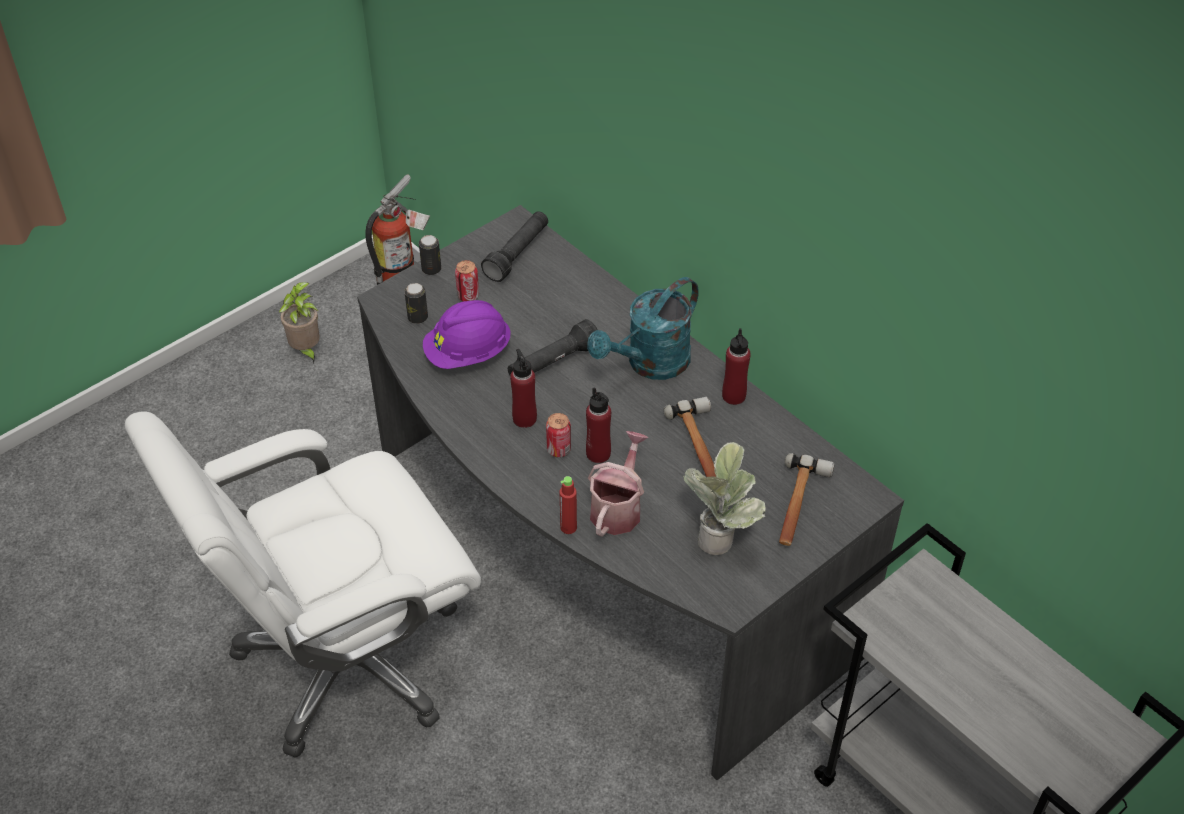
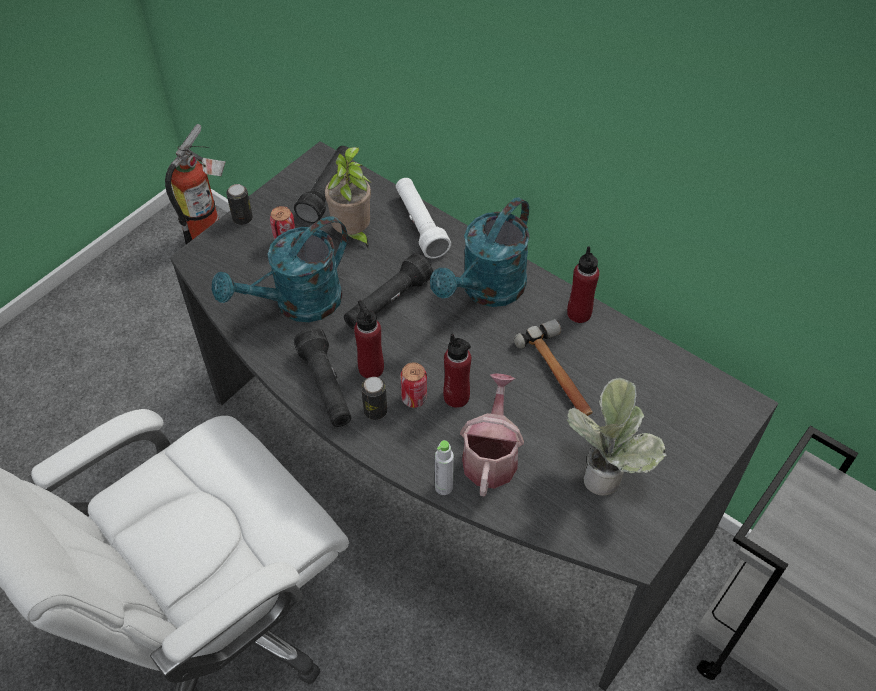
camera: 10 degrees left, 5 degrees up
potted plant [279,282,320,364] -> potted plant moved to [325,147,371,248]
can [404,283,428,324] -> can moved to [361,377,387,420]
purple hard hat [423,300,510,369] -> turquoise watering can [212,216,348,322]
red bottle [560,476,577,534] -> grey bottle [435,440,454,495]
hammer [779,453,835,546] -> none
none -> black flashlight [294,327,352,427]
none -> white flashlight [396,178,451,259]

